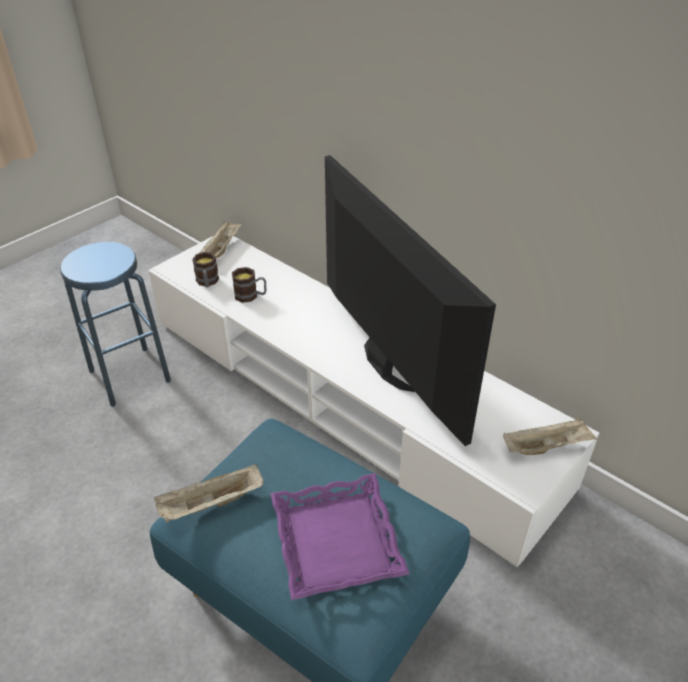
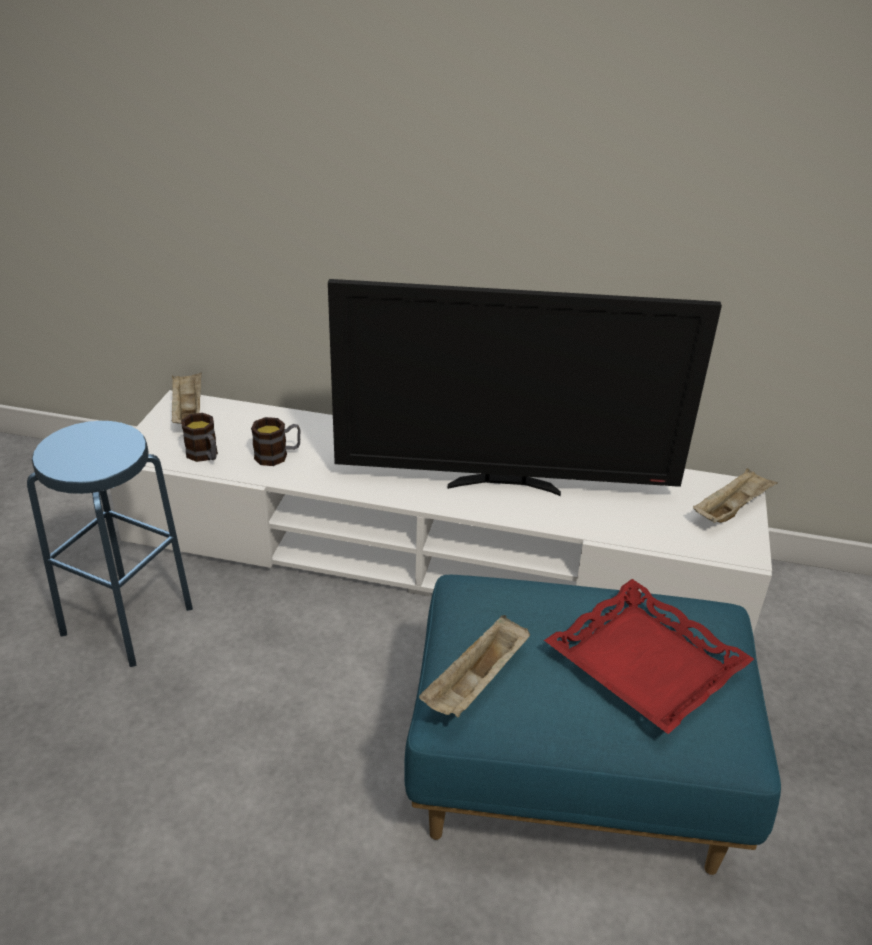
camera: 30 degrees left, 5 degrees down
purple tray [271,473,409,600] -> red tray [544,579,754,734]
television [325,155,496,446] -> television turned 150 degrees clockwise [328,279,722,496]

